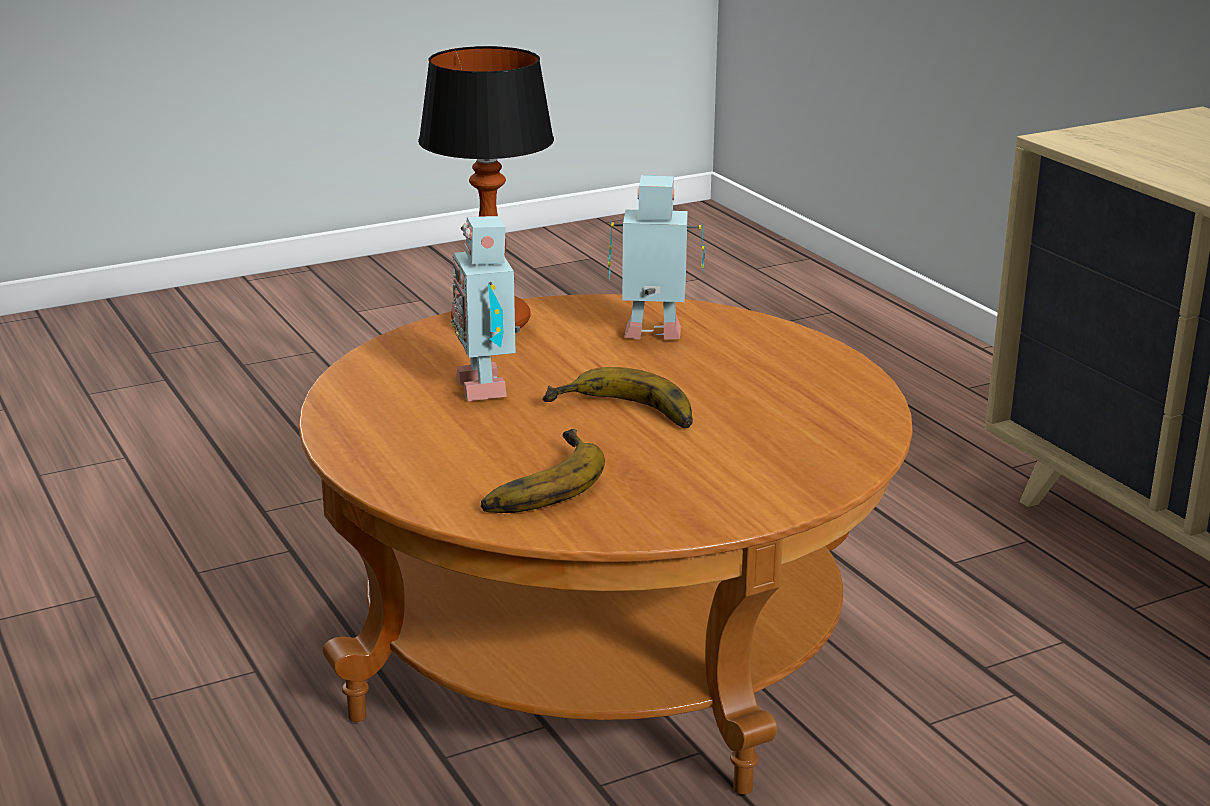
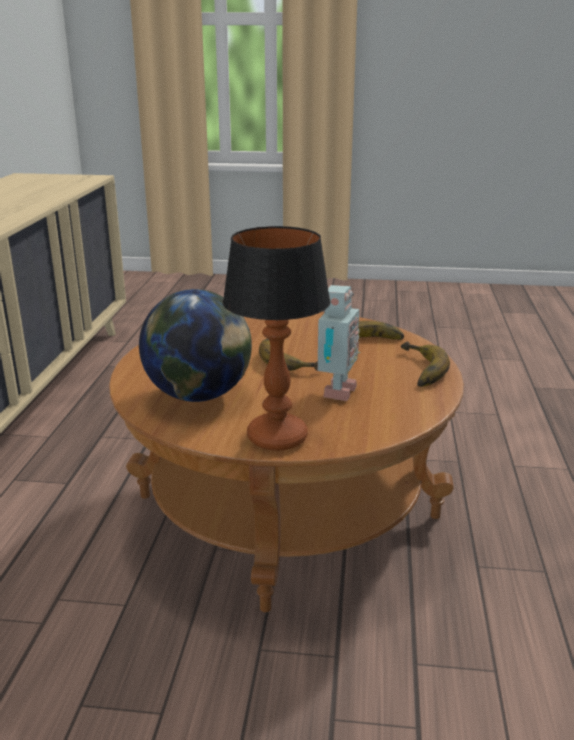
camera: 145 degrees left, 0 degrees up
toy robot [608,175,705,340] -> globe [139,289,252,402]
none -> banana [401,342,450,387]

